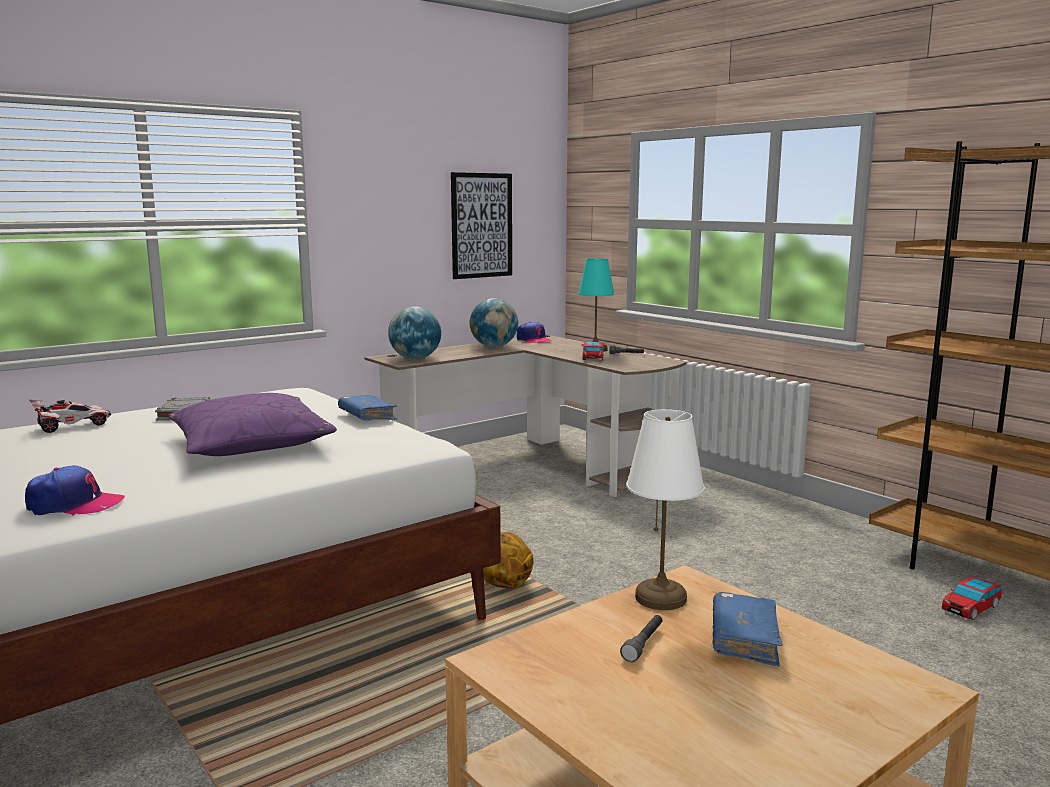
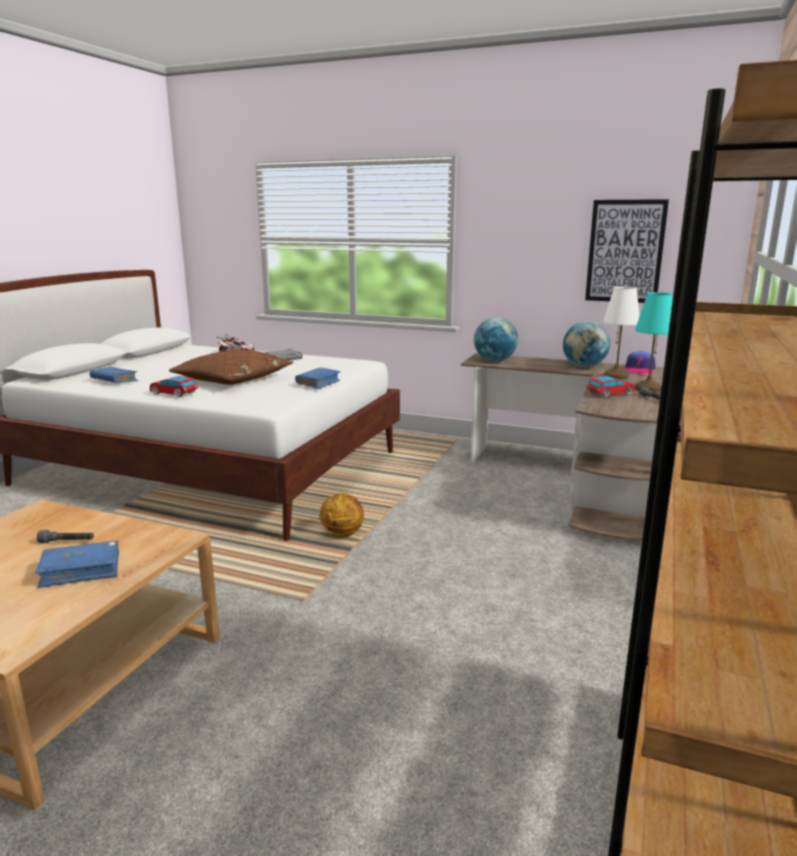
camera: 60 degrees right, 5 degrees up
cap [25,465,125,516] -> blue book [90,367,139,383]
purple pillow [168,393,337,456] -> brown pillow [169,349,294,385]
white table lamp [626,409,705,610] -> white table lamp moved to [603,287,640,380]
toy car [942,577,1002,620] -> toy car moved to [150,376,198,397]

